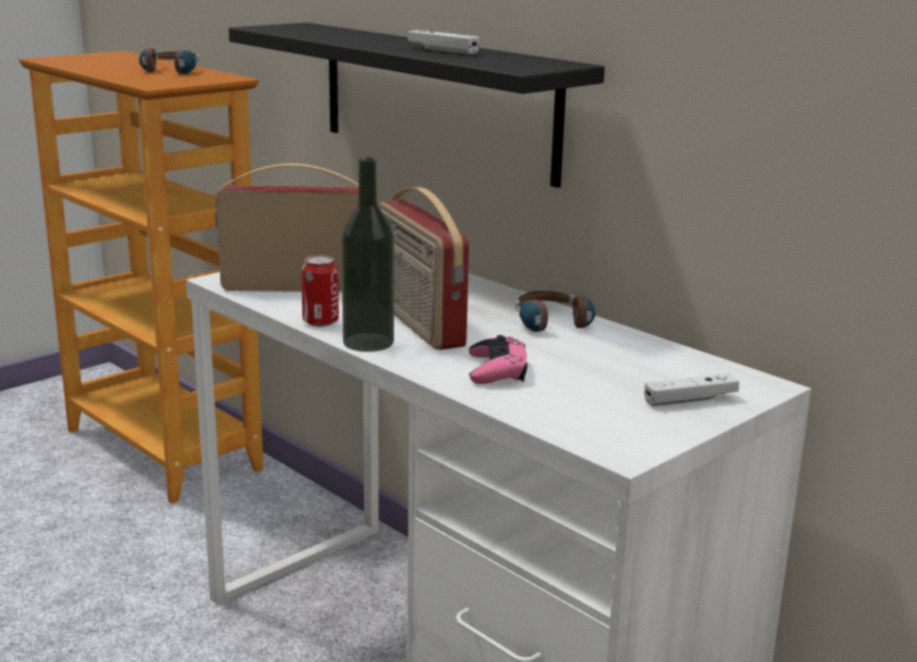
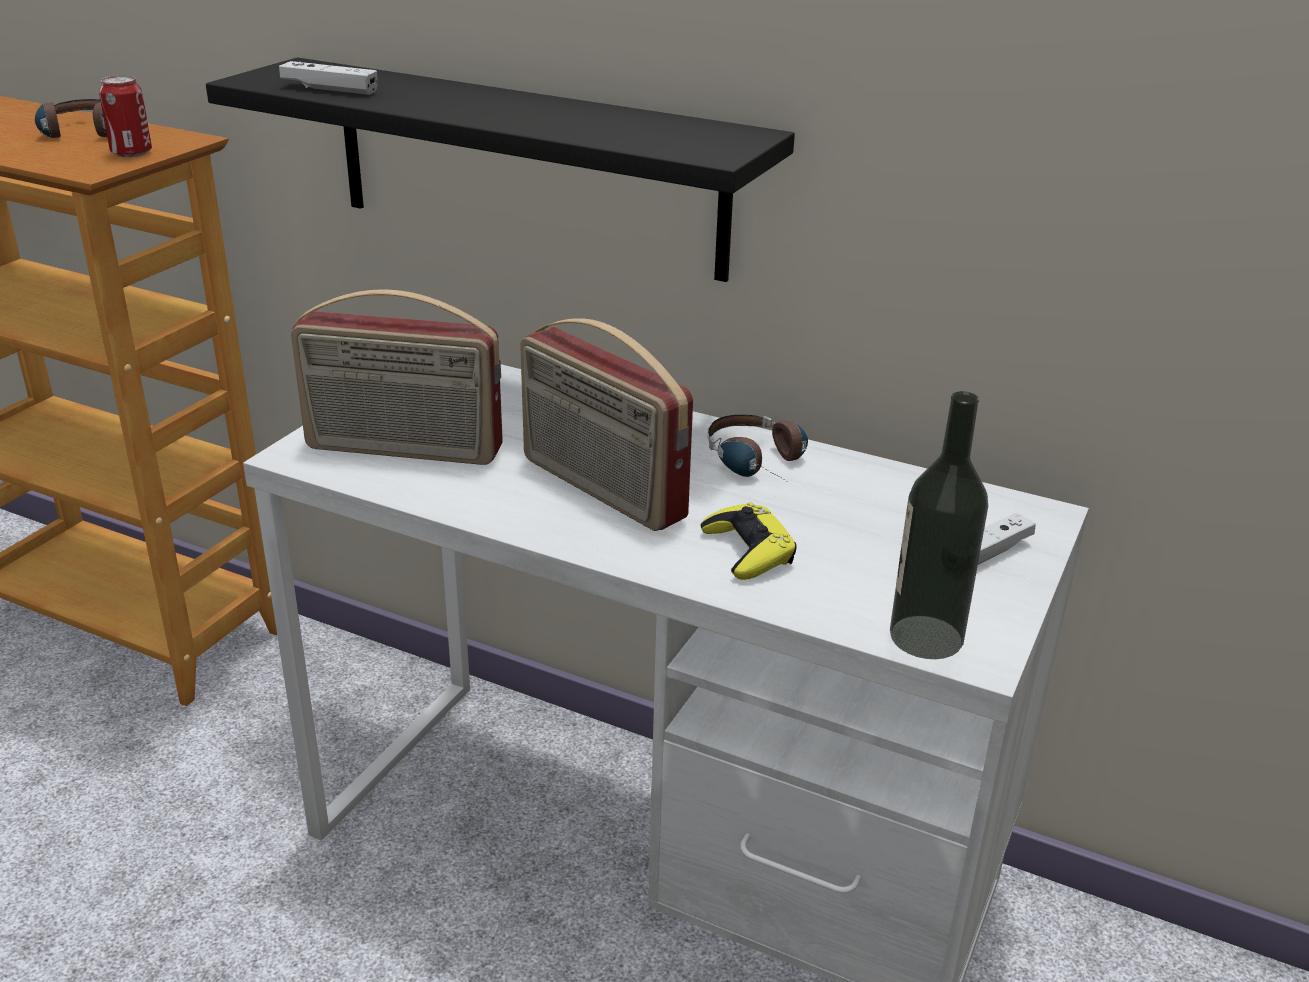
camera: 20 degrees left, 10 degrees up
radio [215,163,358,292] -> radio turned 150 degrees counterclockwise [291,289,503,465]
can [301,255,339,327] -> can moved to [99,75,152,157]
bottle [341,157,394,352] -> bottle moved to [890,391,988,659]
white game controller [408,30,479,55] -> white game controller moved to [279,61,378,95]
pink game controller [469,335,528,384] -> yellow game controller [701,503,797,580]

